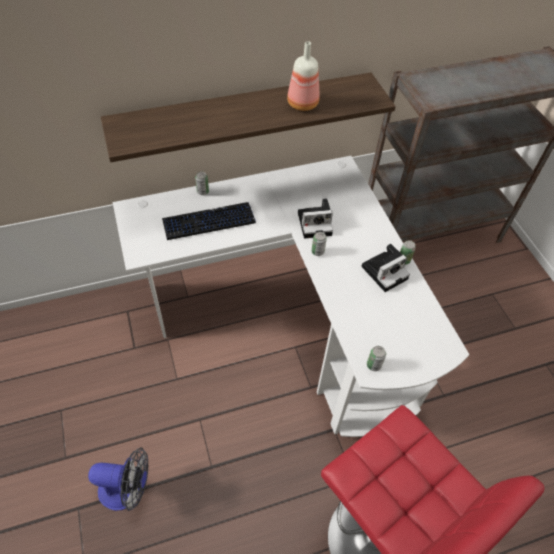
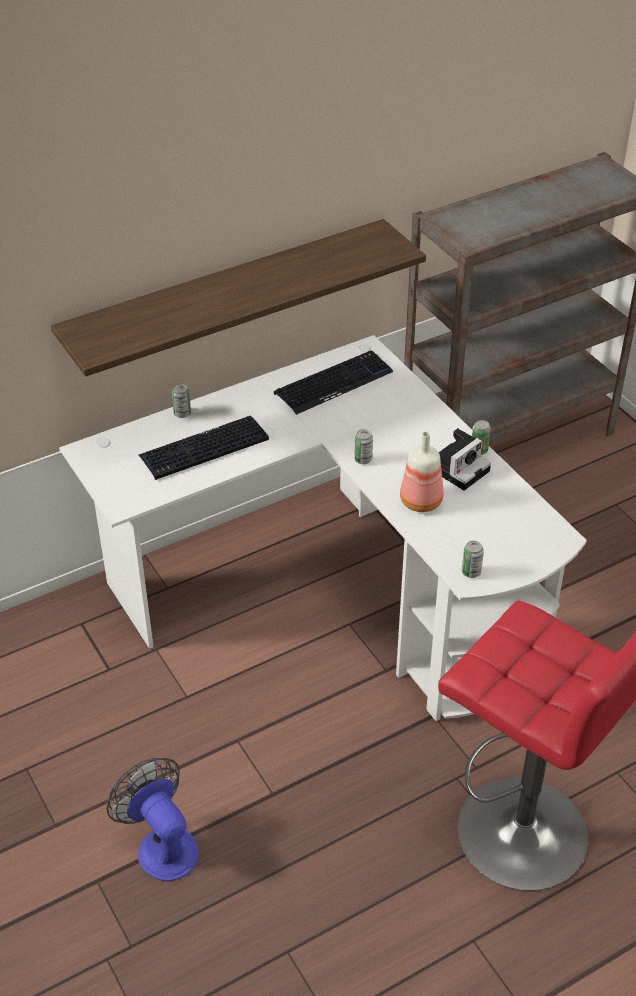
camera: 10 degrees left, 10 degrees down
fan [88,447,148,511] -> fan turned 120 degrees counterclockwise [106,757,198,881]
bottle [287,41,320,111] -> bottle moved to [400,431,443,512]
camera [298,198,333,239] -> none
none -> keyboard [274,350,394,415]

